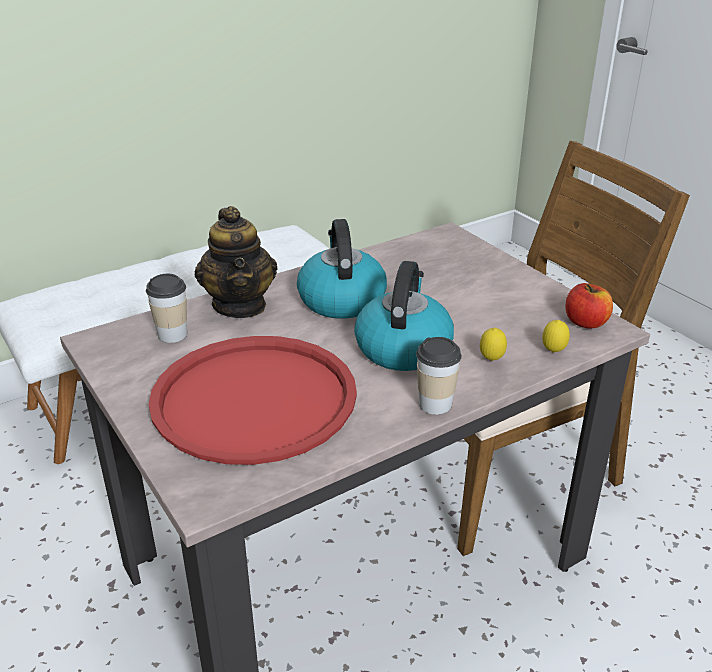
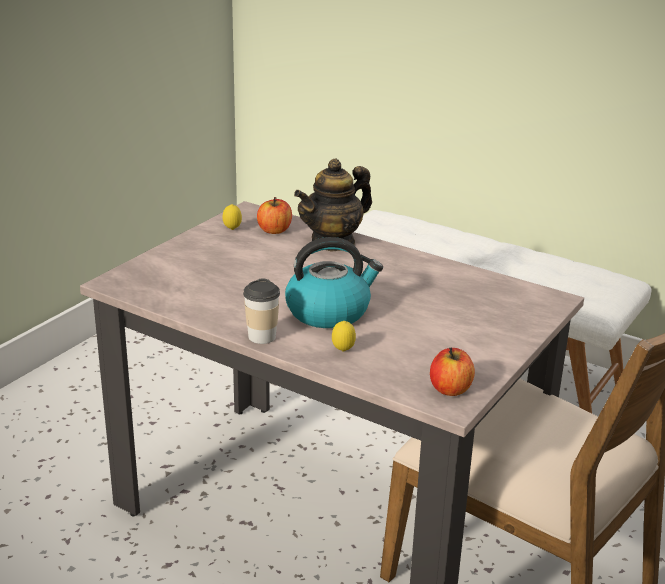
camera: 65 degrees right, 5 degrees down
cup [146,274,187,343] -> apple [257,197,292,234]
red tray [149,336,357,465] -> none
kettle [297,219,387,319] -> none
lemon [542,320,570,353] -> lemon moved to [223,204,242,230]

